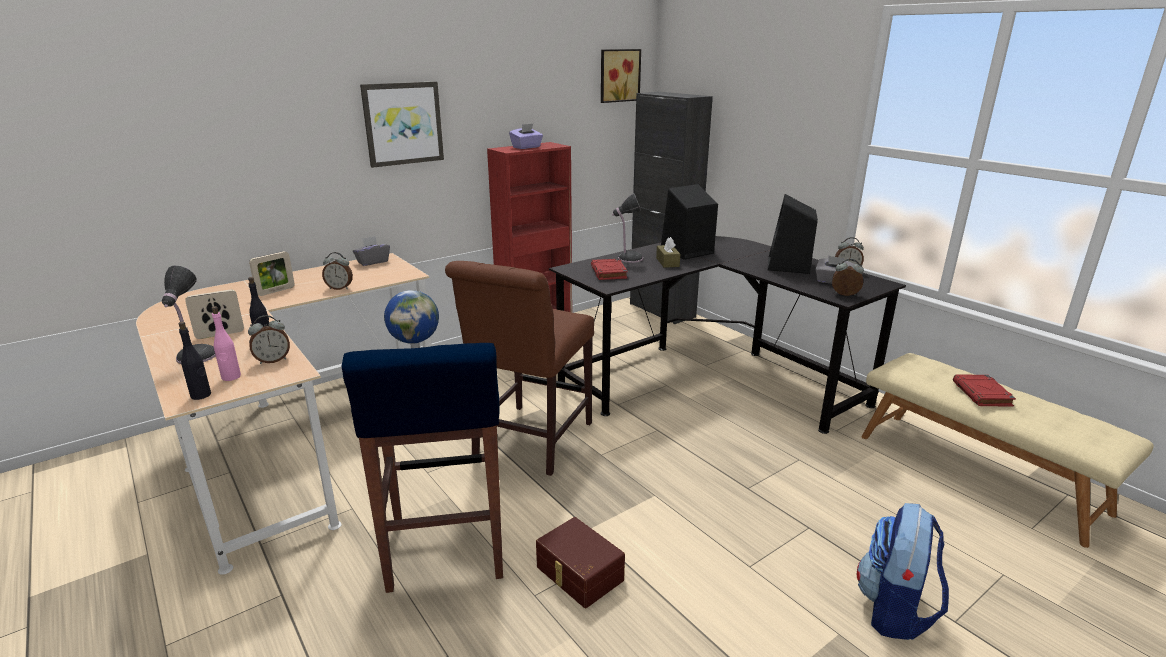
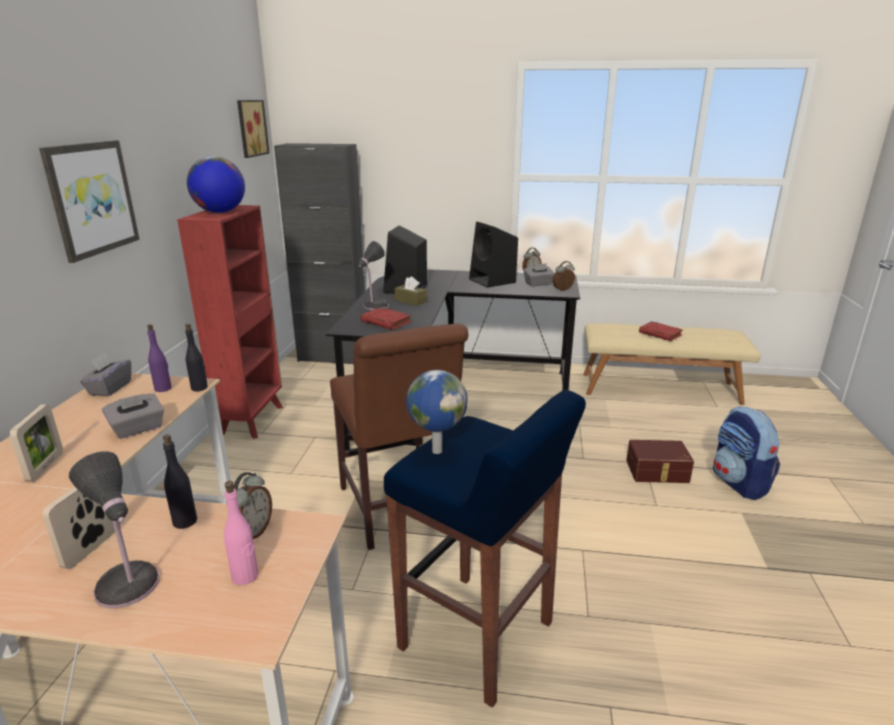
camera: 45 degrees left, 0 degrees up
black bottle [178,321,211,400] -> black bottle moved to [185,324,208,391]
alarm clock [322,252,353,290] -> grey tissue box [102,394,164,439]
purple tissue box [509,124,543,149] -> globe [187,156,245,213]
brown storage box [536,517,625,608] -> brown storage box moved to [626,440,694,483]
none -> purple bottle [147,324,172,392]

